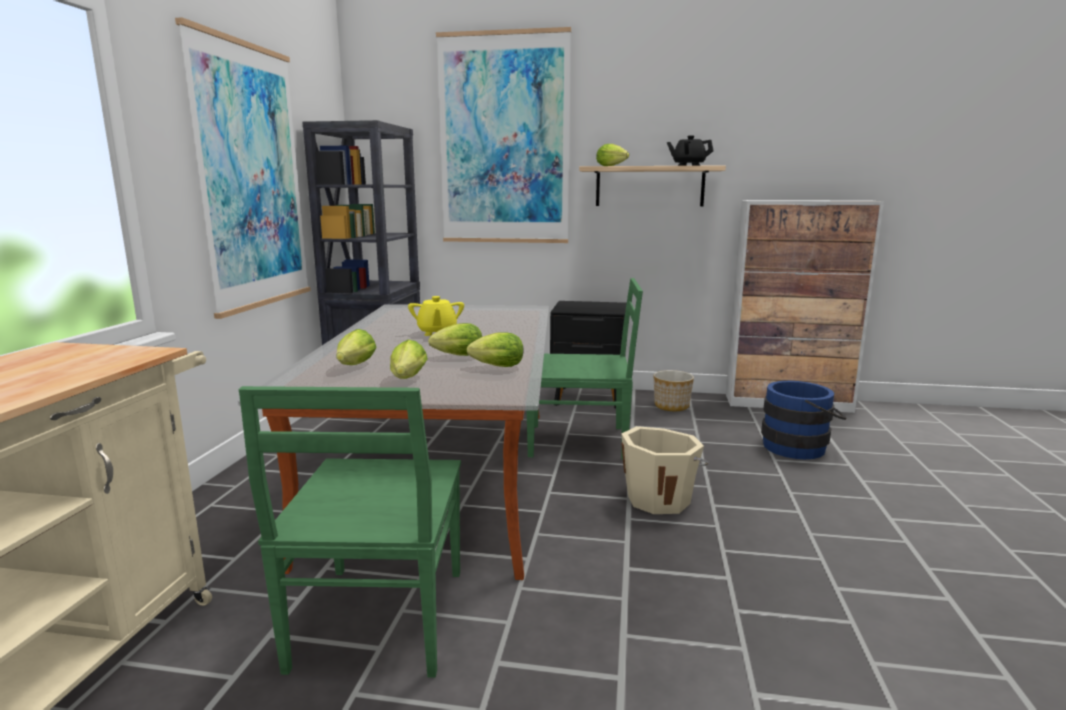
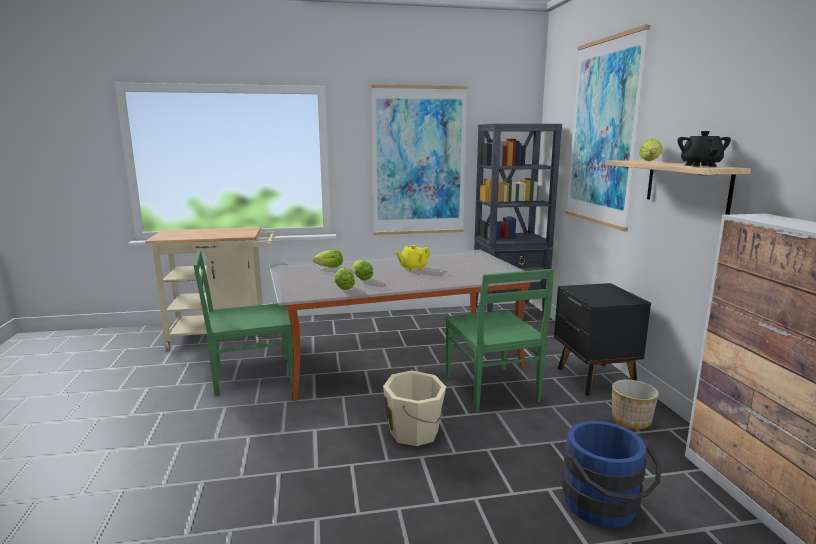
camera: 70 degrees right, 0 degrees up
lettuce [390,340,428,379] -> none

